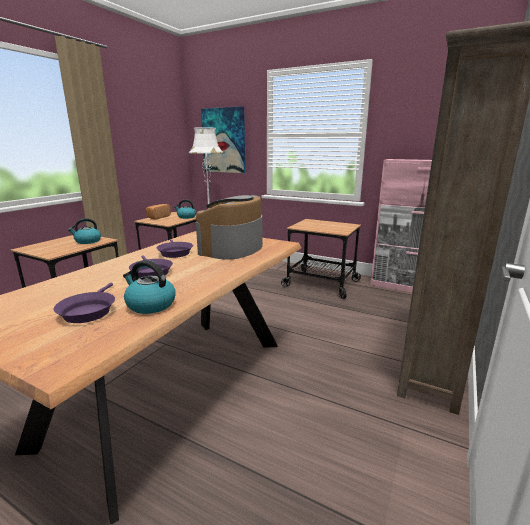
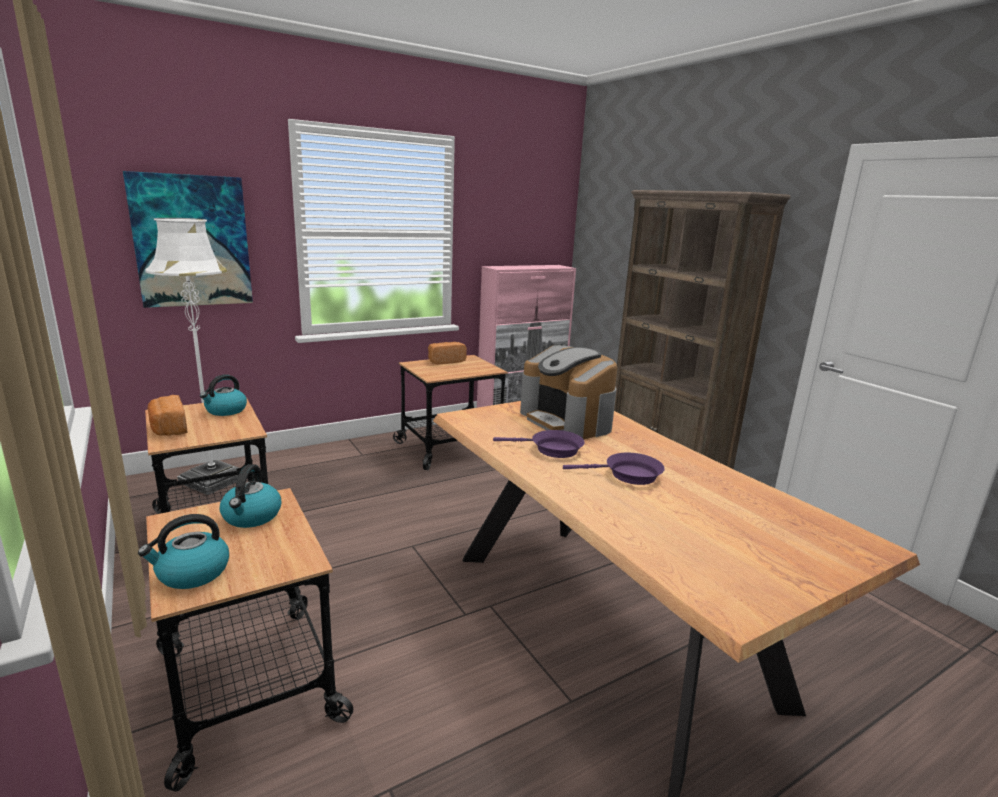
camera: 60 degrees left, 0 degrees up
purple frying pan [53,283,115,323] -> none
kettle [123,260,176,314] -> kettle moved to [138,514,229,589]
none -> bread [428,342,467,365]

